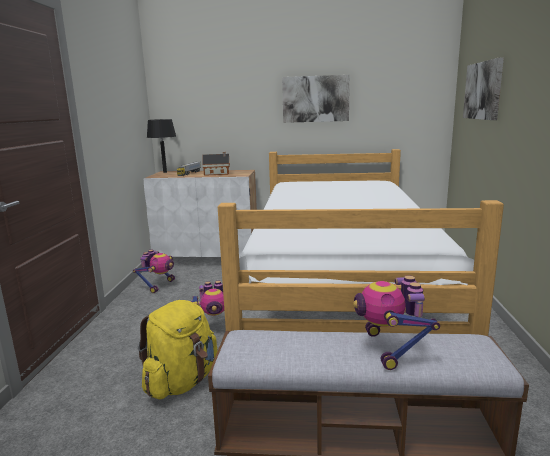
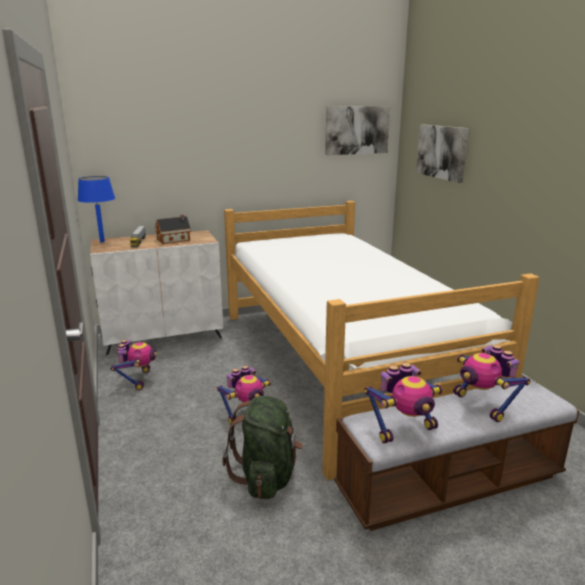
camera: 25 degrees left, 5 degrees up
yellow backpack [138,300,218,399] -> green backpack [222,396,303,499]
black table lamp [147,119,176,173] -> blue table lamp [78,176,115,242]
picture [282,75,350,123] -> picture moved to [325,106,390,155]
none -> toy robot [364,362,442,444]

